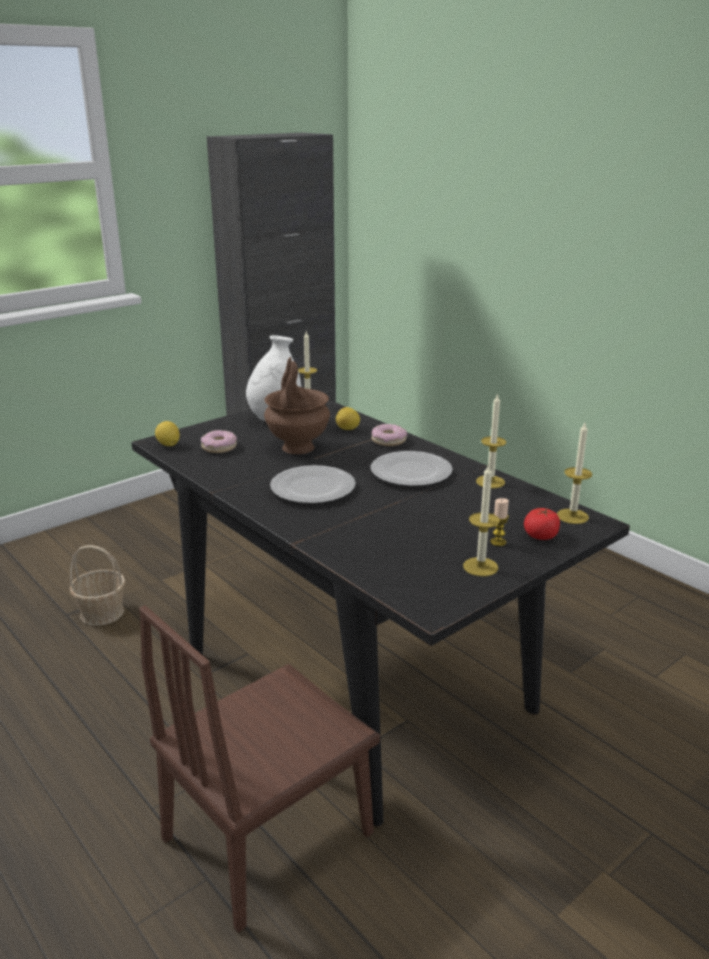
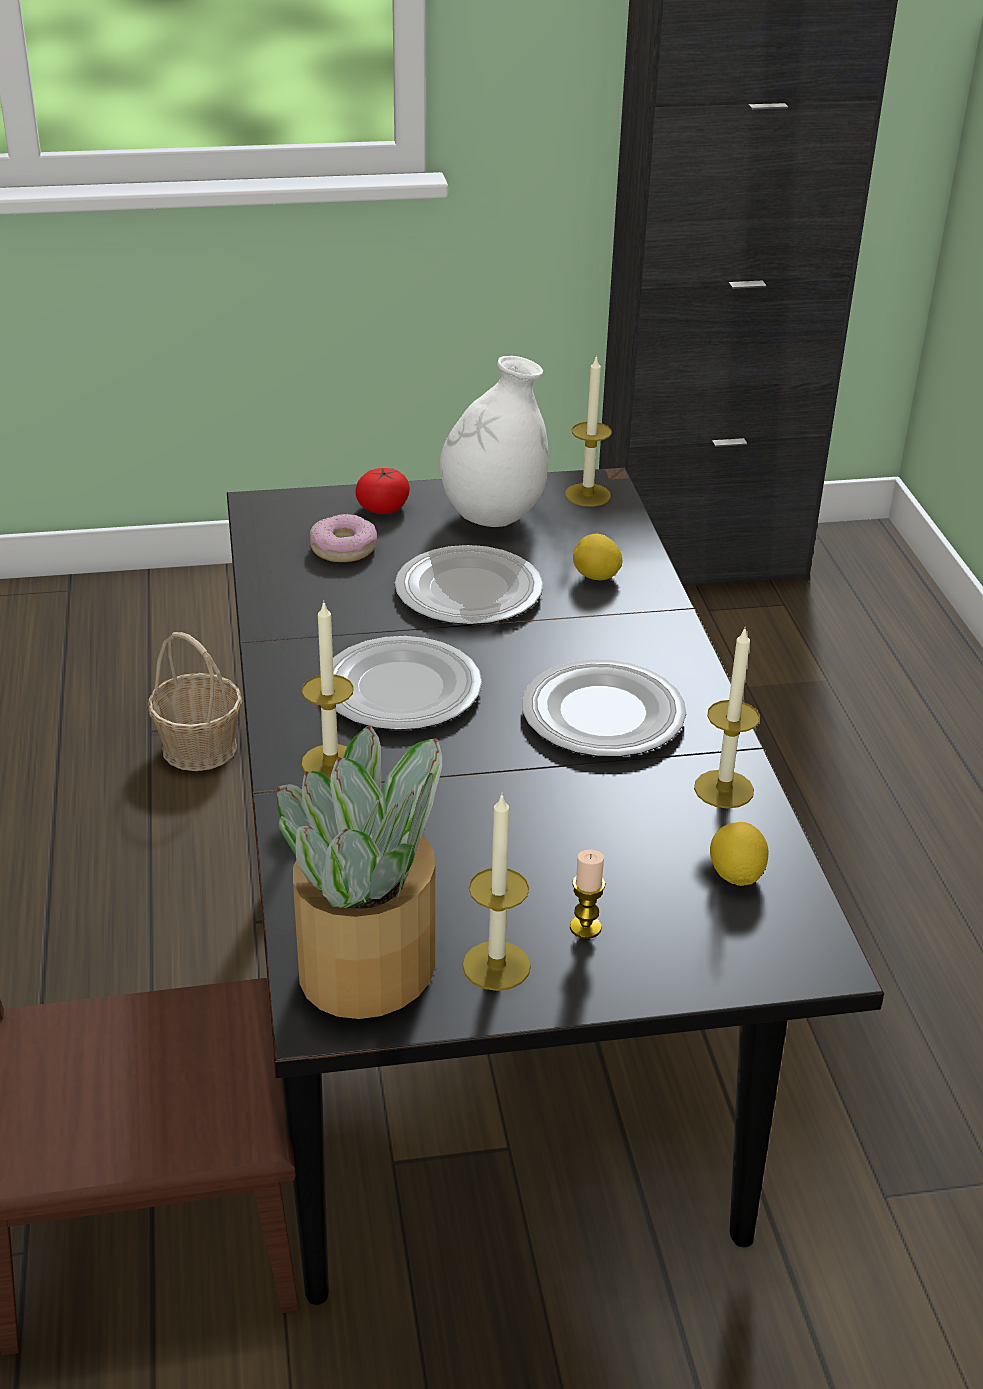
camera: 30 degrees right, 10 degrees up
lemon [155,421,180,446] -> lemon moved to [710,822,768,886]
brown vase [264,357,330,454] -> plate [395,545,543,625]
donut [371,424,407,446] -> none
tomato [524,508,560,540] -> tomato moved to [355,468,410,514]
candle [557,423,592,524] -> candle moved to [301,601,354,779]
none -> potted plant [277,725,442,1019]

